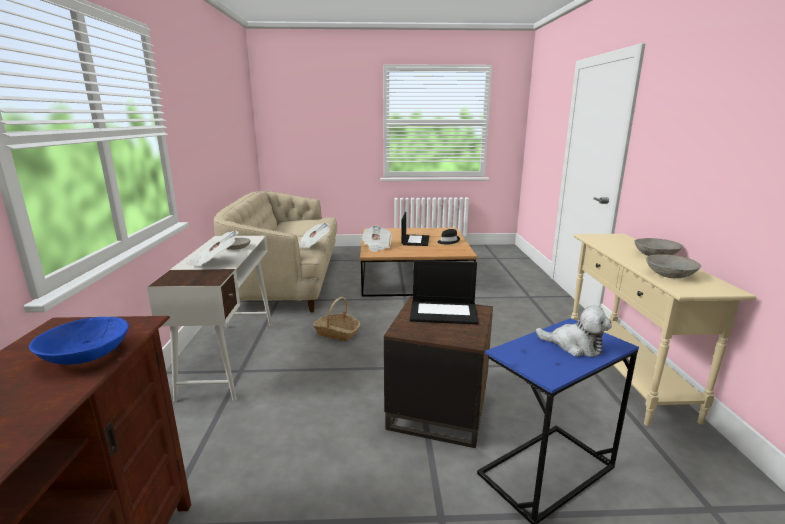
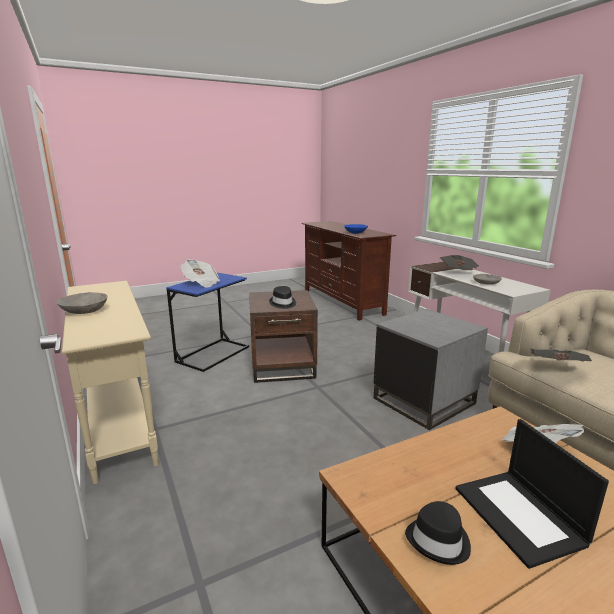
camera: 155 degrees right, 0 degrees up
basket [313,297,360,341] -> grey side table [373,309,488,430]
laptop [410,260,479,325] -> black hat [269,286,296,309]
plush toy [536,305,612,357] -> newspaper [180,259,220,288]
grey bowl [646,254,701,278] -> none

